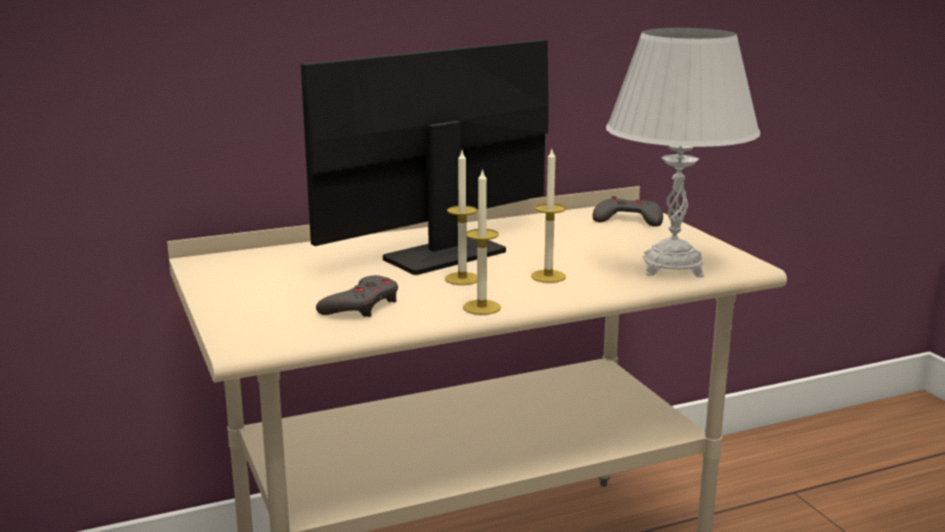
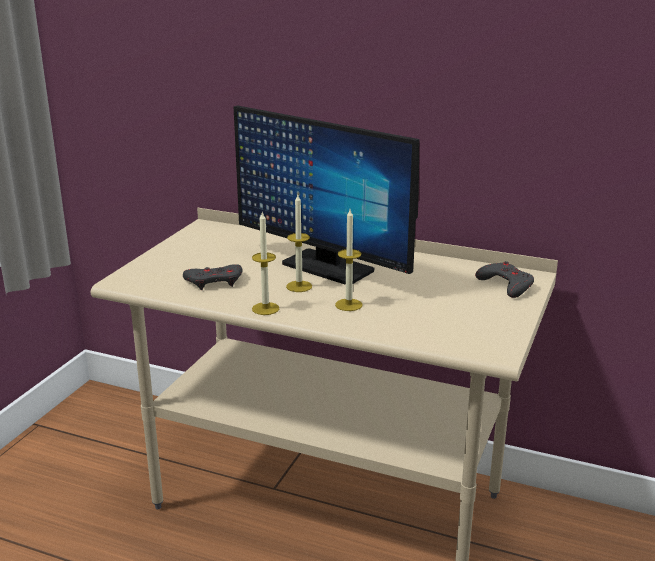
camera: 45 degrees right, 5 degrees up
monitor [301,40,549,275] -> monitor turned 150 degrees counterclockwise [234,106,419,285]
white table lamp [606,28,760,277] -> none

